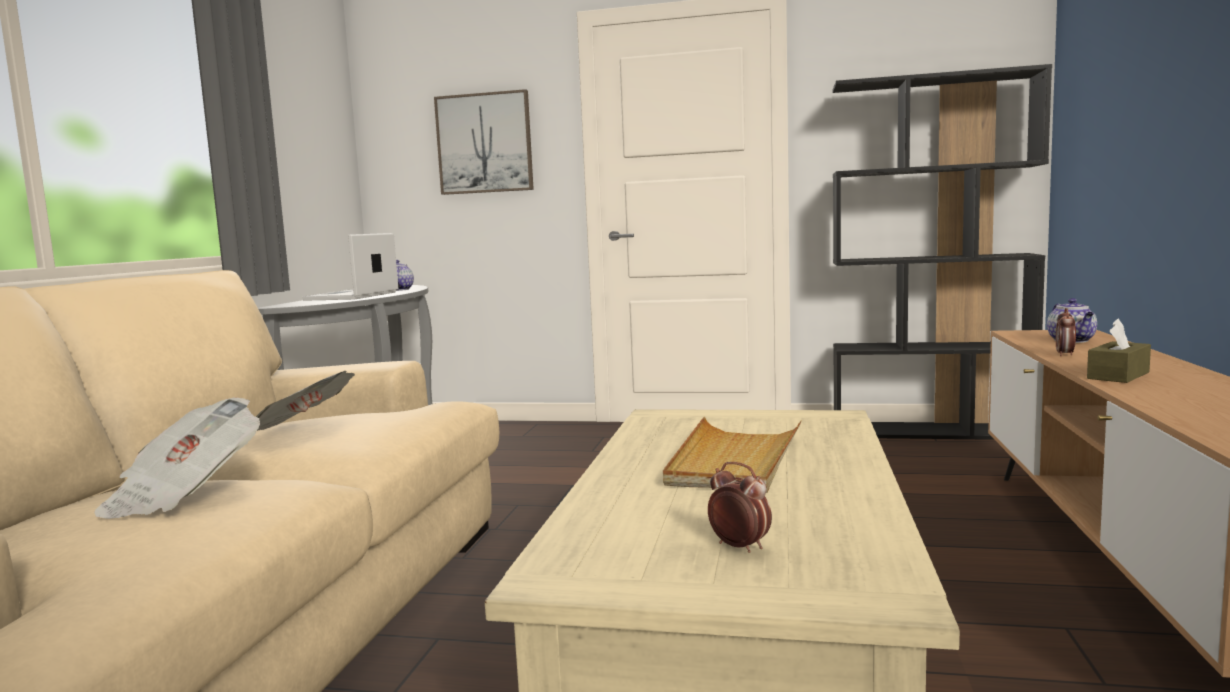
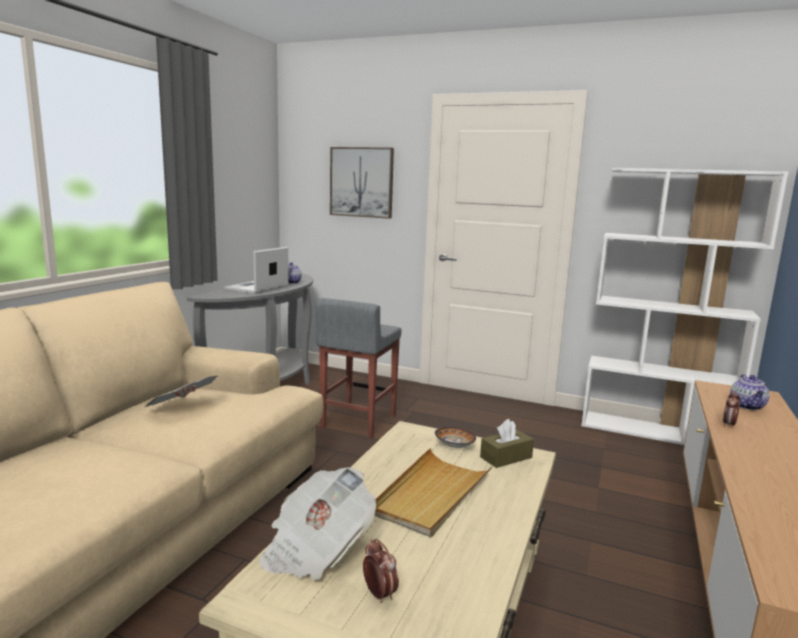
camera: 10 degrees right, 5 degrees up
newspaper [94,398,260,519] -> newspaper moved to [259,467,376,580]
black bookcase [833,64,1052,440] -> white bookcase [581,168,788,445]
brown tissue box [1087,319,1151,383] -> brown tissue box moved to [480,419,534,468]
none -> grey stool [316,298,401,438]
none -> bowl [435,427,476,448]

